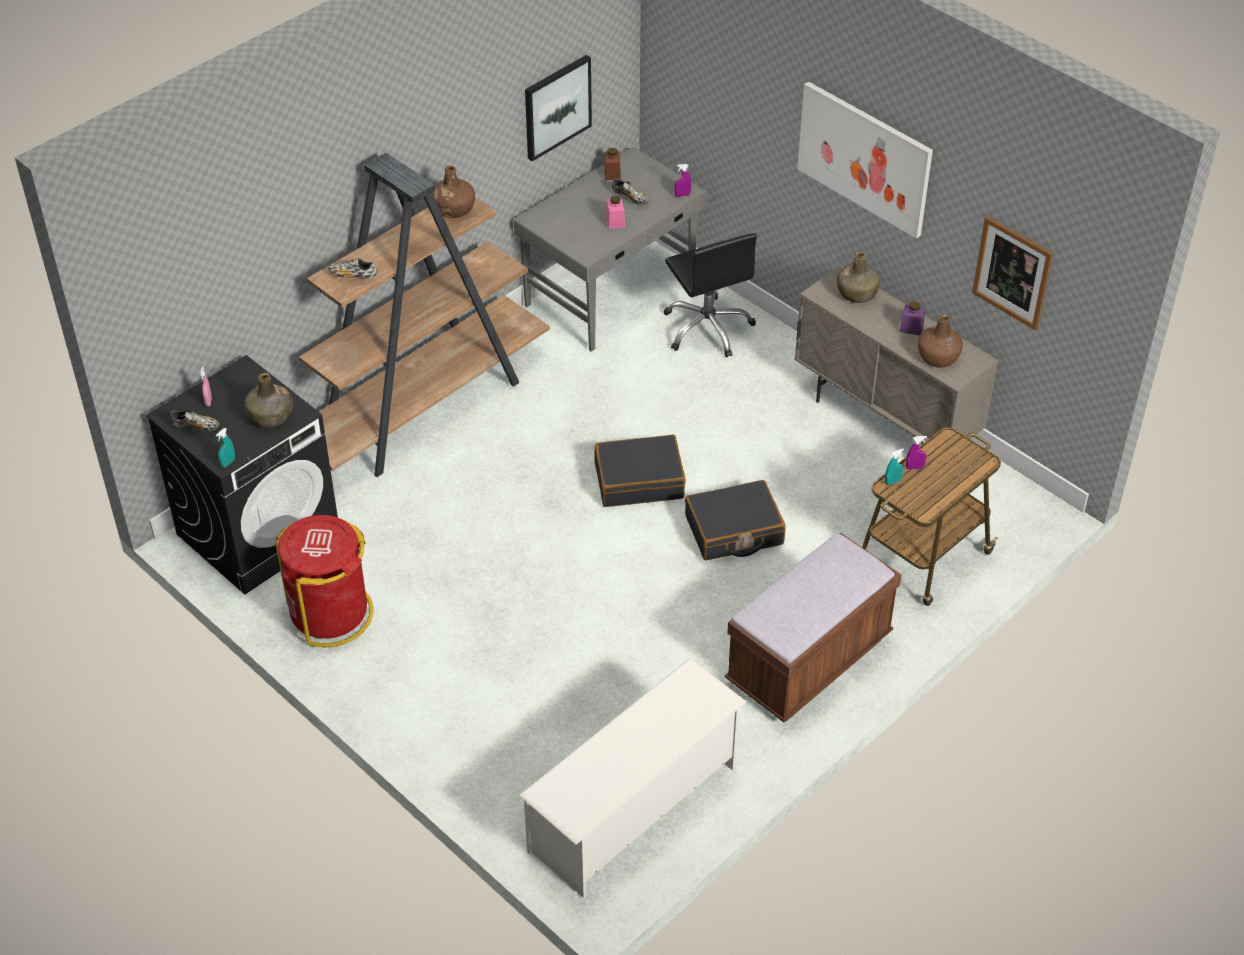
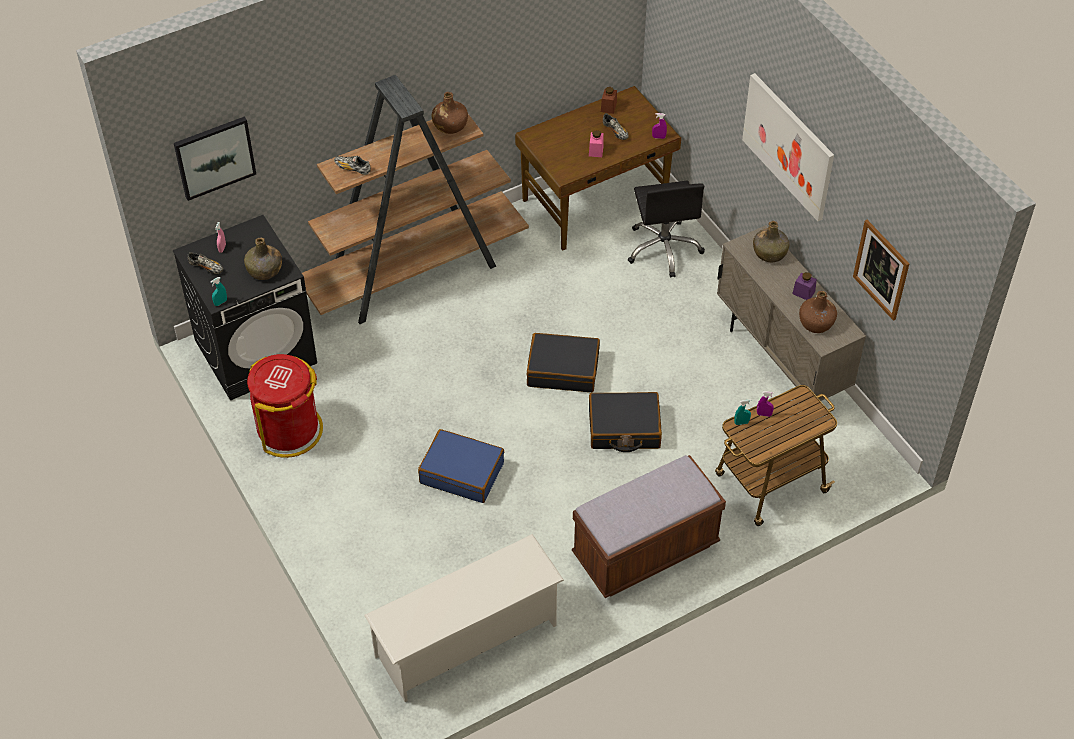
camera: 15 degrees right, 5 degrees up
grey desk [514,147,708,351] -> brown desk [515,86,681,251]
picture [525,55,592,161] -> picture moved to [174,116,256,201]
none -> blue suitcase [418,429,504,503]

